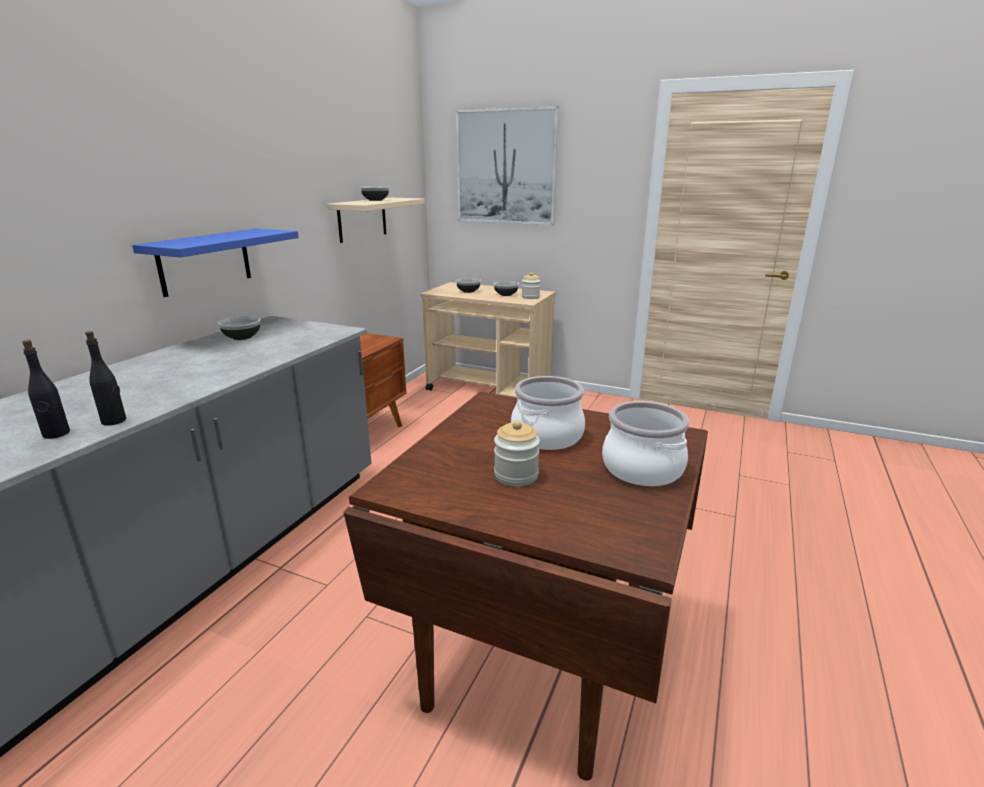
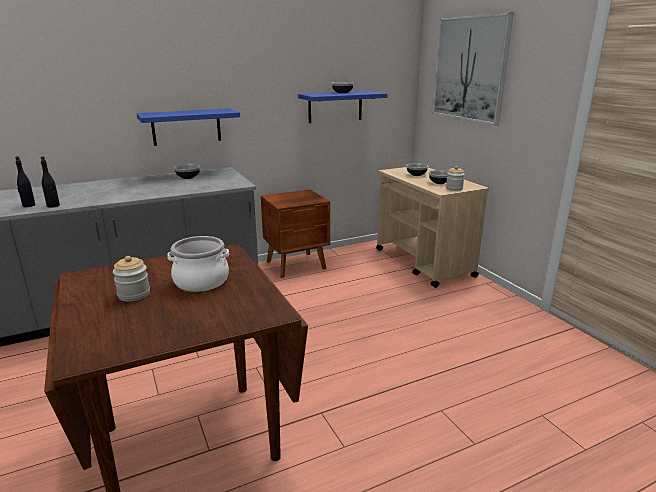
camera: 40 degrees right, 0 degrees up
beige shelf [327,198,425,243] -> blue shelf [298,91,388,123]
cooking pot [602,401,689,486] -> none

